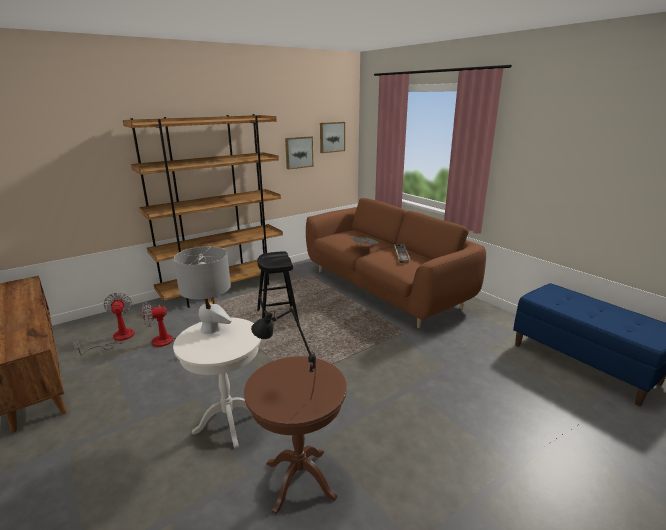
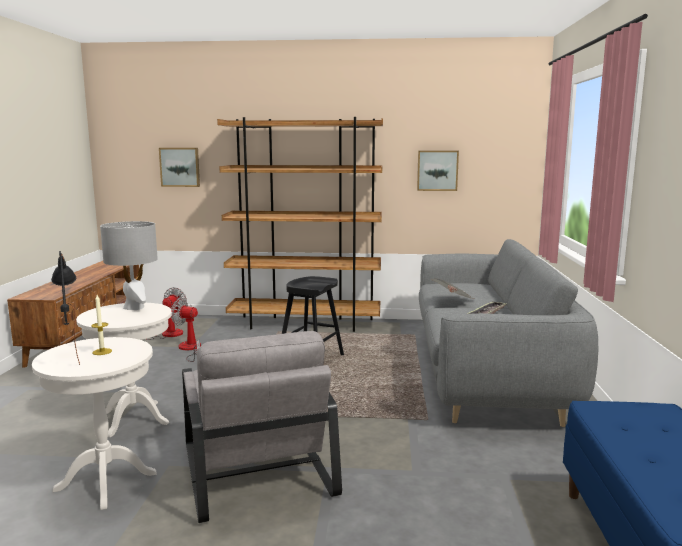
camera: 40 degrees right, 10 degrees down
brown side table [244,356,347,514] -> white side table [32,337,156,510]
brown sofa [306,198,486,328] -> grey sofa [419,239,598,427]
picture [320,122,345,153] -> picture moved to [159,148,200,187]
none -> candle [91,295,112,355]
none -> grey armchair [182,331,342,523]

